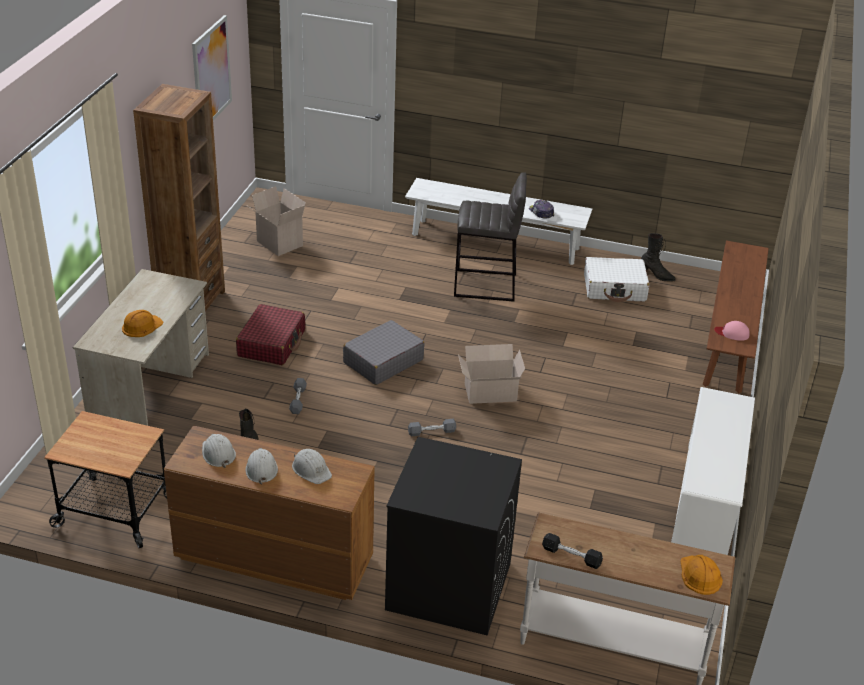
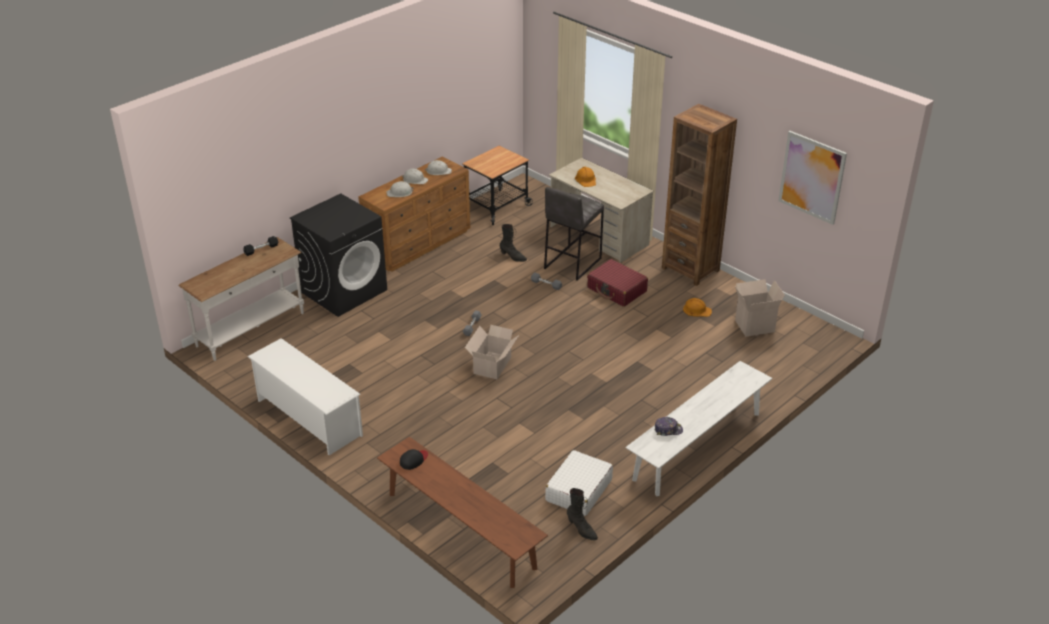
camera: 120 degrees right, 0 degrees up
grey suitcase [343,320,424,385] -> none
grey stool [454,172,527,302] -> grey stool moved to [544,187,604,281]
black boot [641,233,676,282] -> black boot turned 105 degrees counterclockwise [567,488,598,541]
orange hard hat [680,555,723,595] -> orange hard hat moved to [683,298,712,317]
pink cap [714,321,750,341] -> black cap [400,449,428,470]

